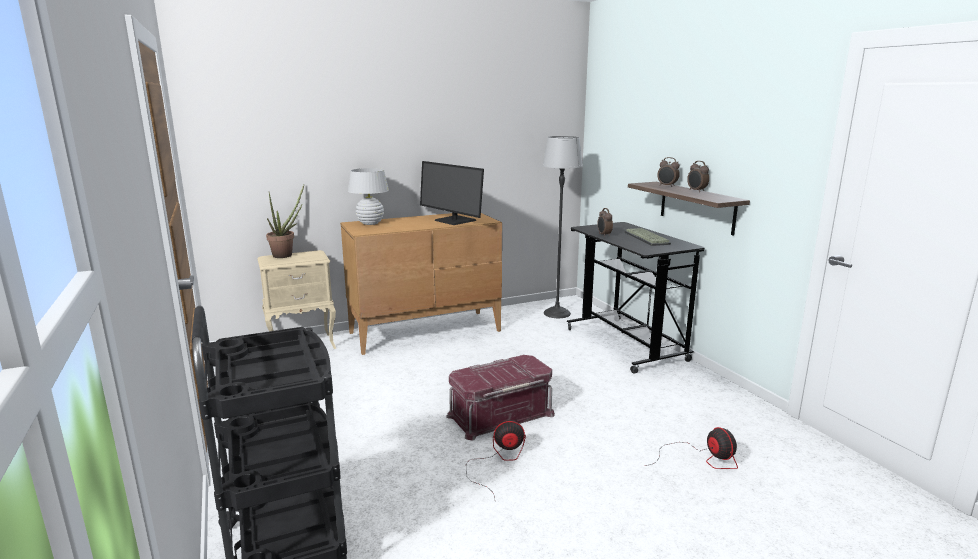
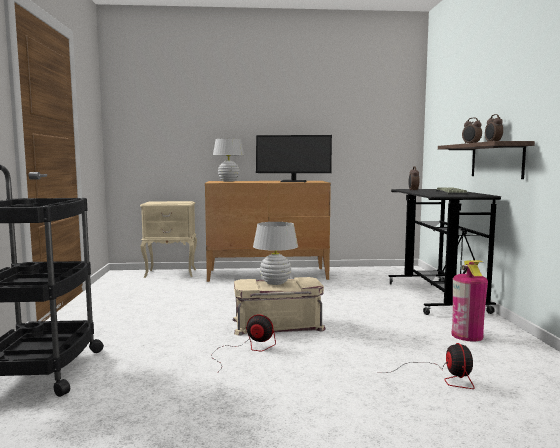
camera: 20 degrees right, 10 degrees down
potted plant [266,185,304,258] -> none
monitor [420,161,484,225] -> monitor turned 60 degrees counterclockwise [256,135,332,182]
red storage box [446,355,555,440] -> beige storage box [232,277,326,336]
floor lamp [542,136,583,318] -> none
none -> white table lamp [253,222,298,285]
none -> fire extinguisher [451,260,488,342]

